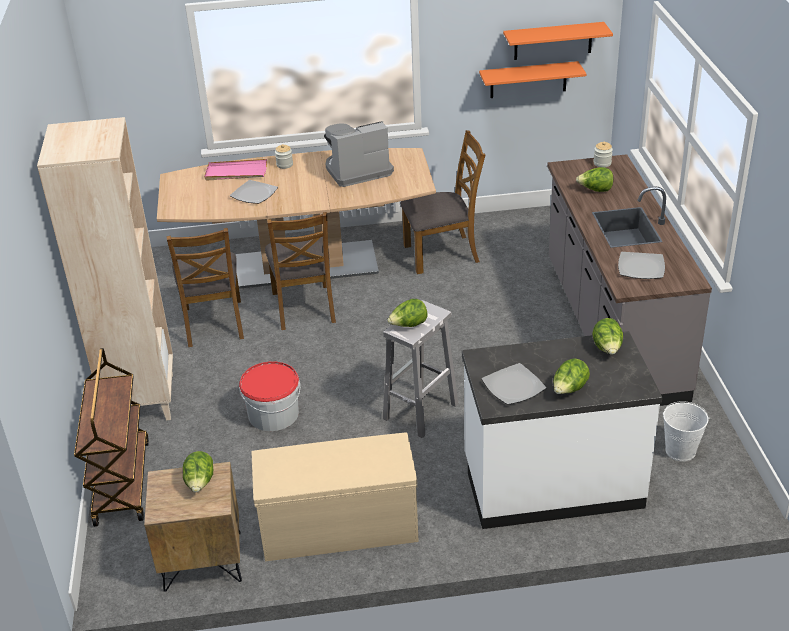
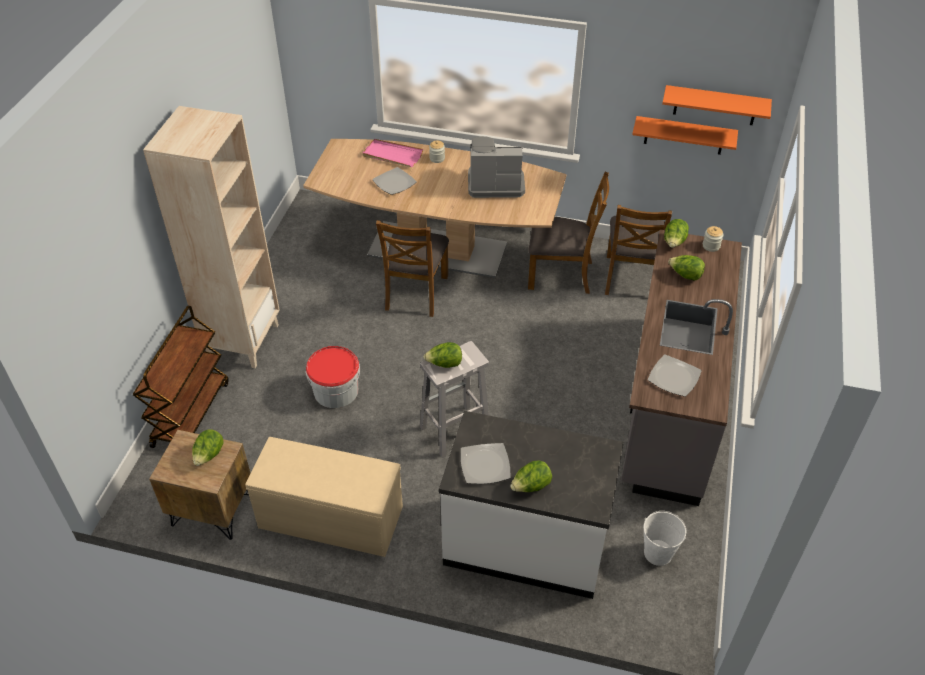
camera: 20 degrees right, 10 degrees up
brown chair [166,228,244,347] -> brown chair moved to [605,205,672,295]
lettuce [592,318,623,355] -> lettuce moved to [664,219,689,248]

